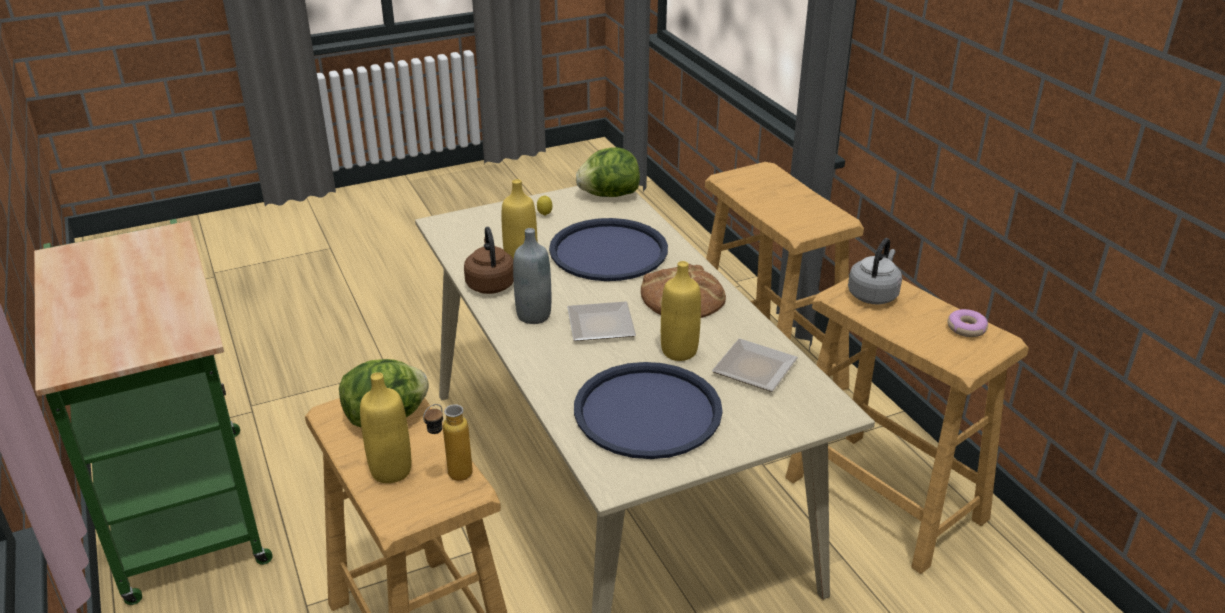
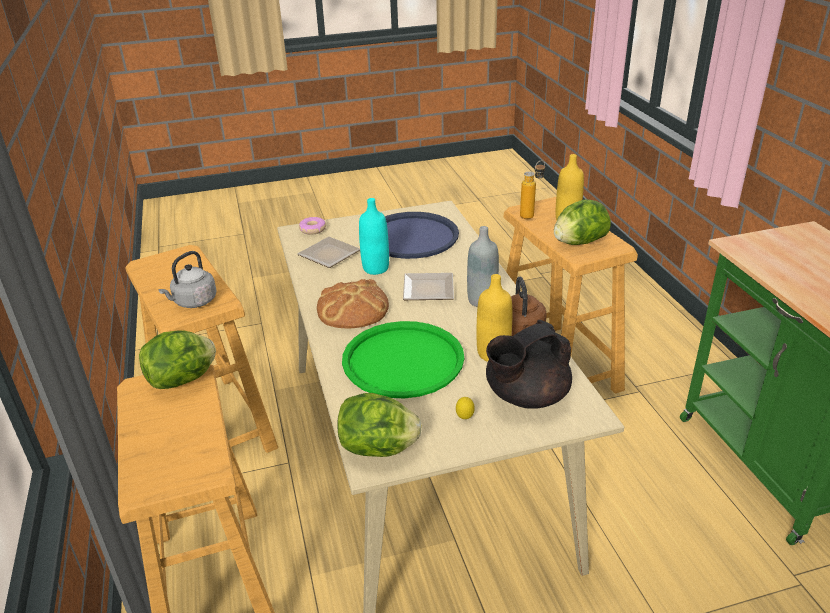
camera: 170 degrees left, 0 degrees up
blue tray [549,218,668,281] -> green tray [342,321,464,398]
yellow bottle [661,261,701,361] -> turquoise bottle [359,198,389,275]
donut [947,309,988,337] -> donut moved to [299,217,326,235]
none -> lettuce [139,330,216,389]
none -> black teapot [486,320,572,409]

